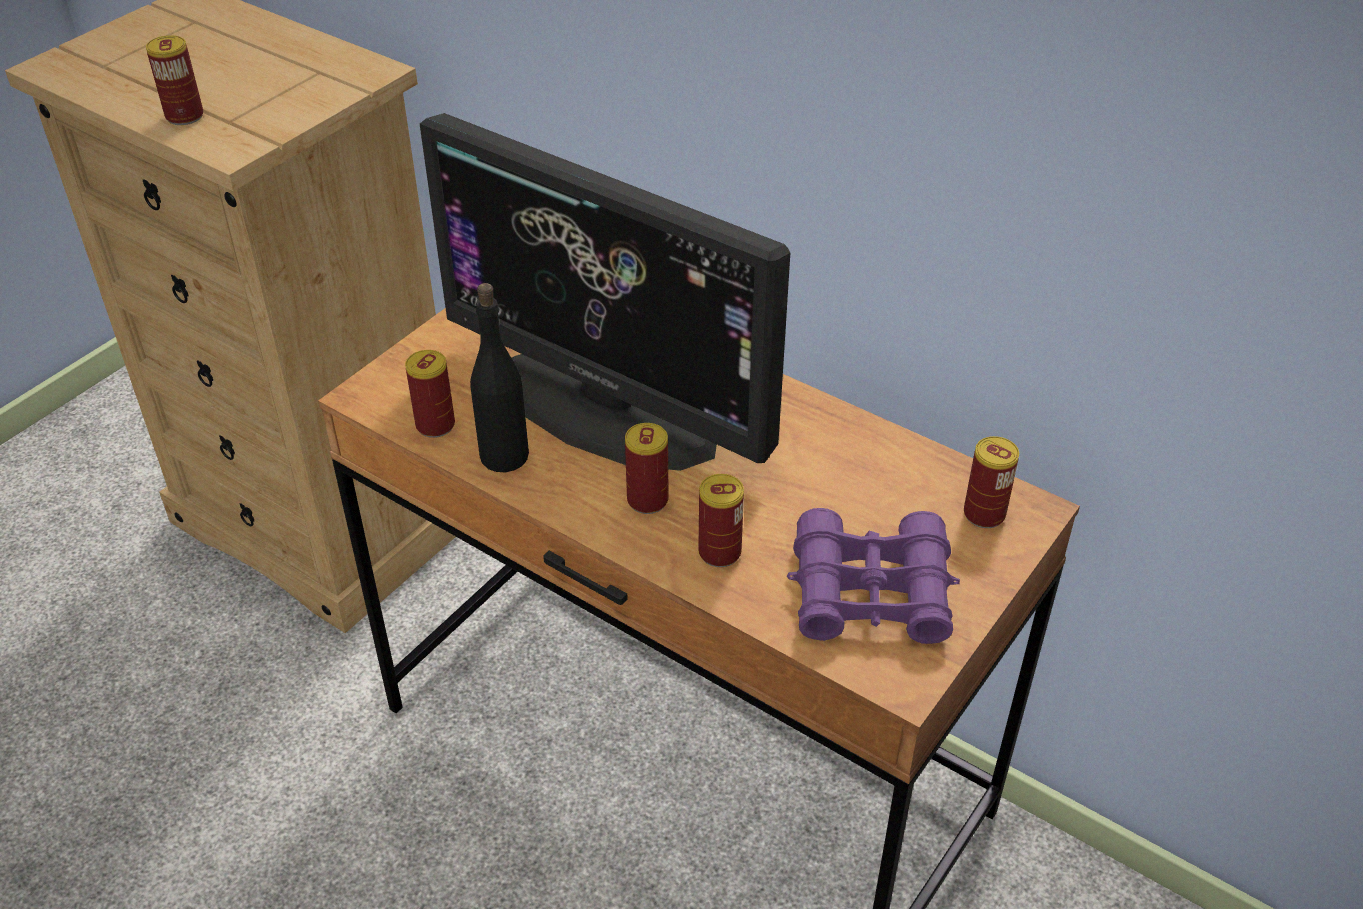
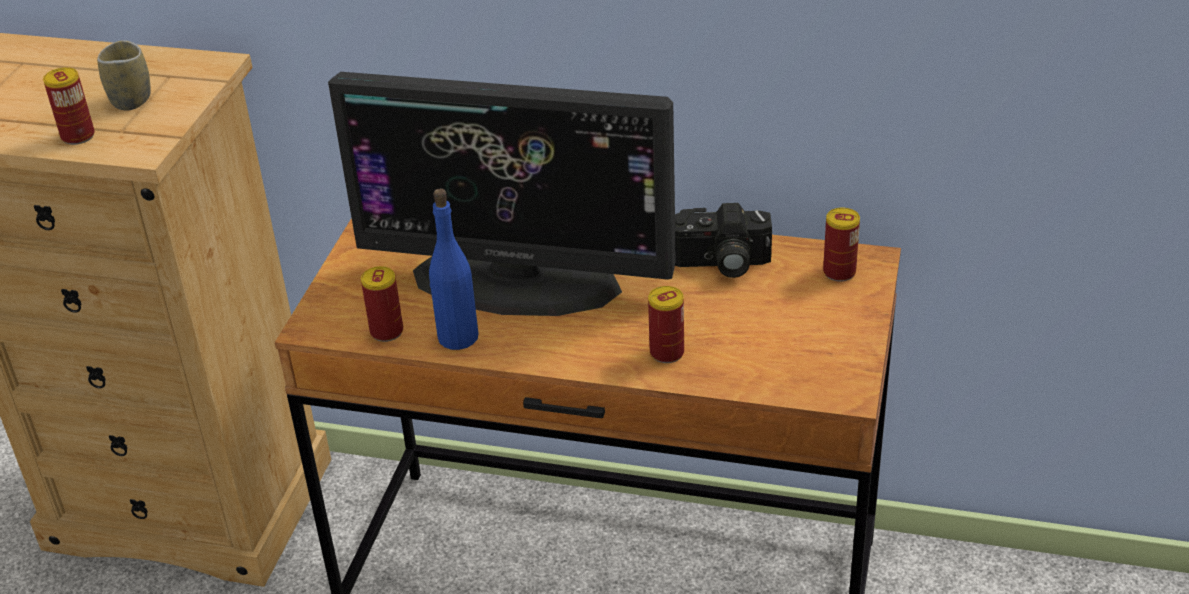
camera: 20 degrees left, 5 degrees down
black bottle [470,283,529,472] -> blue bottle [429,189,479,350]
can [625,423,669,514] -> none
purple binoculars [787,508,960,644] -> none
none -> cup [97,40,151,111]
none -> camera [675,203,772,278]

